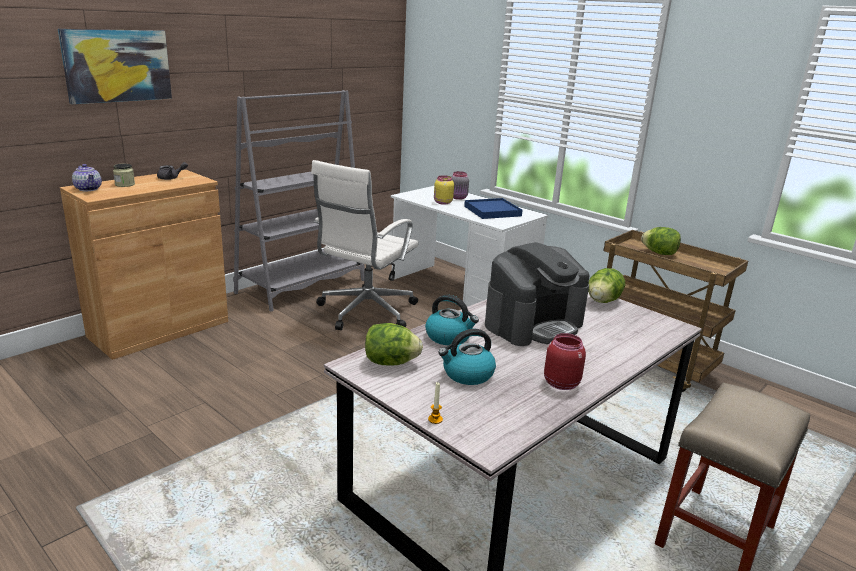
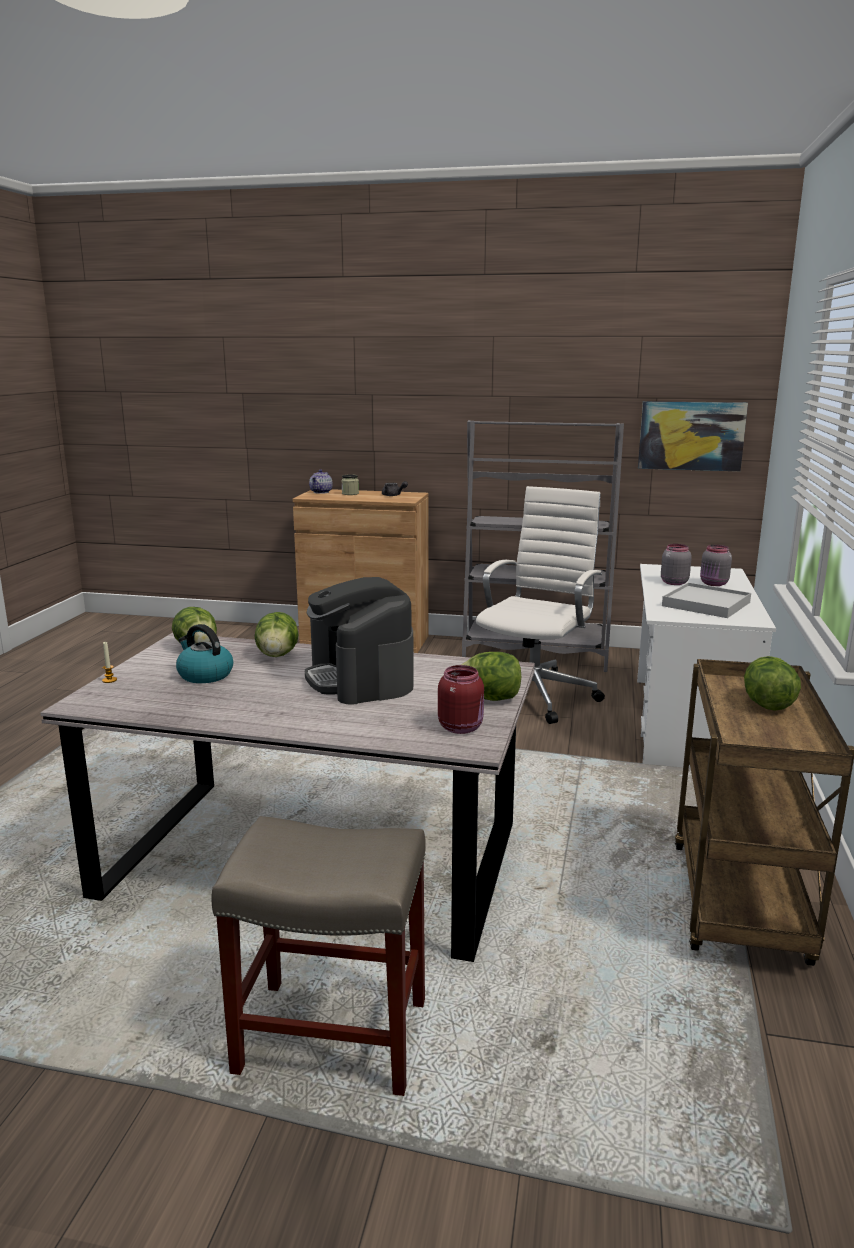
camera: 60 degrees right, 5 degrees down
picture [58,29,172,104] -> picture moved to [638,401,748,471]
white office chair [311,160,419,330] -> white office chair turned 120 degrees clockwise [476,486,605,724]
kettle [425,295,479,346] -> lettuce [254,612,299,657]
yellow jar [434,175,454,205] -> grey jar [661,544,692,585]
blue tray [464,198,523,219] -> white tray [662,583,751,618]
coffee machine [485,242,590,346] -> coffee machine turned 45 degrees clockwise [305,577,414,705]
red jar [544,333,586,390] -> red jar moved to [438,665,484,734]

